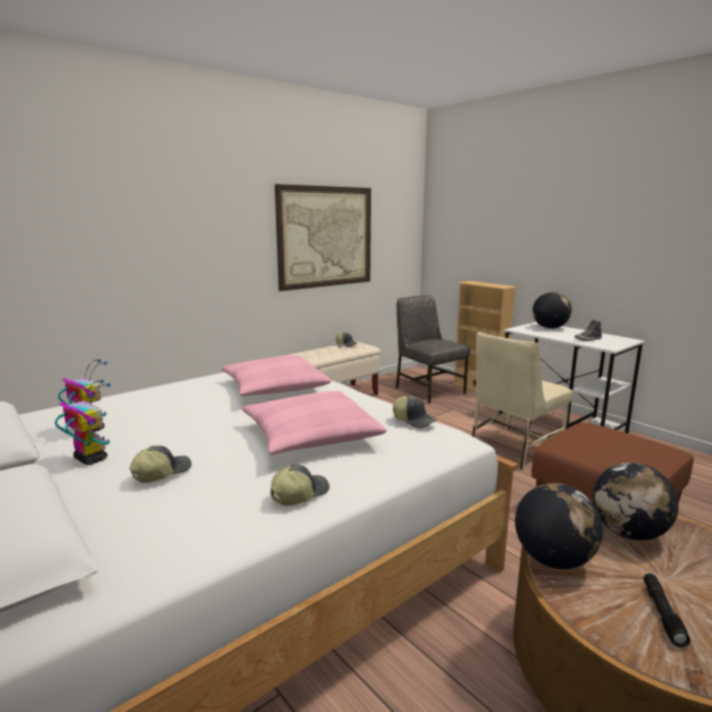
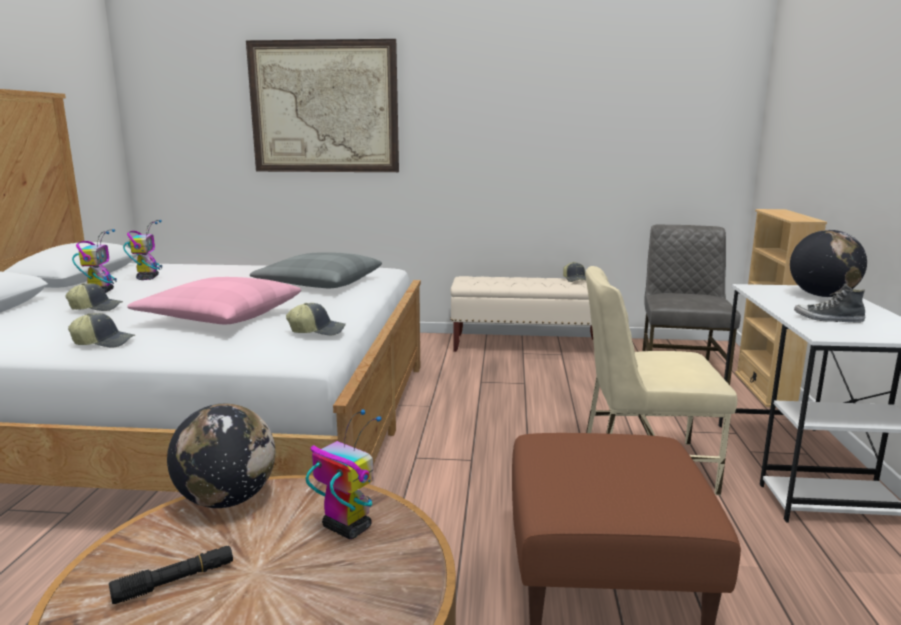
camera: 45 degrees right, 0 degrees up
pink pillow [222,355,331,396] -> grey pillow [250,252,382,288]
picture [275,184,371,291] -> picture moved to [246,39,399,172]
cap [393,396,437,429] -> cap turned 90 degrees counterclockwise [286,303,346,335]
globe [593,462,679,540] -> toy robot [306,410,381,539]

